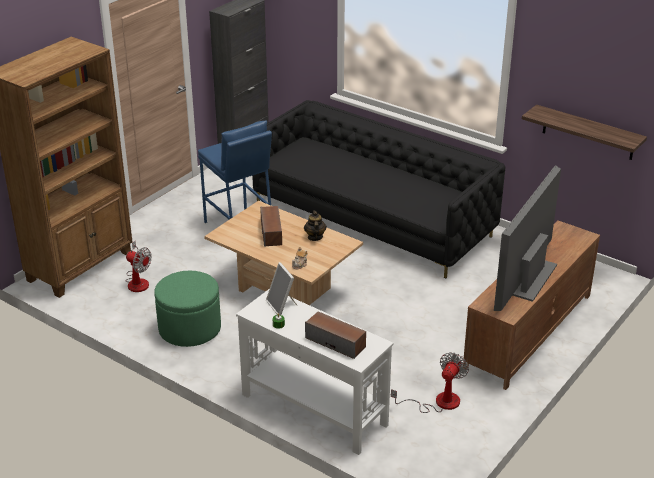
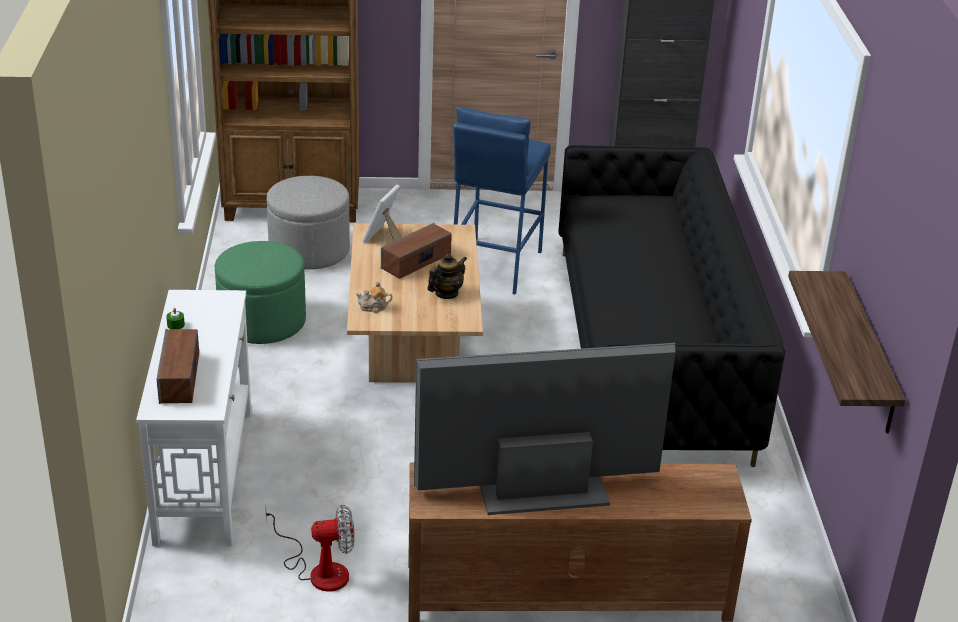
camera: 50 degrees right, 0 degrees up
fan [126,241,152,292] -> grey ottoman [267,176,350,270]
picture frame [266,262,298,315] -> picture frame moved to [363,185,402,243]

